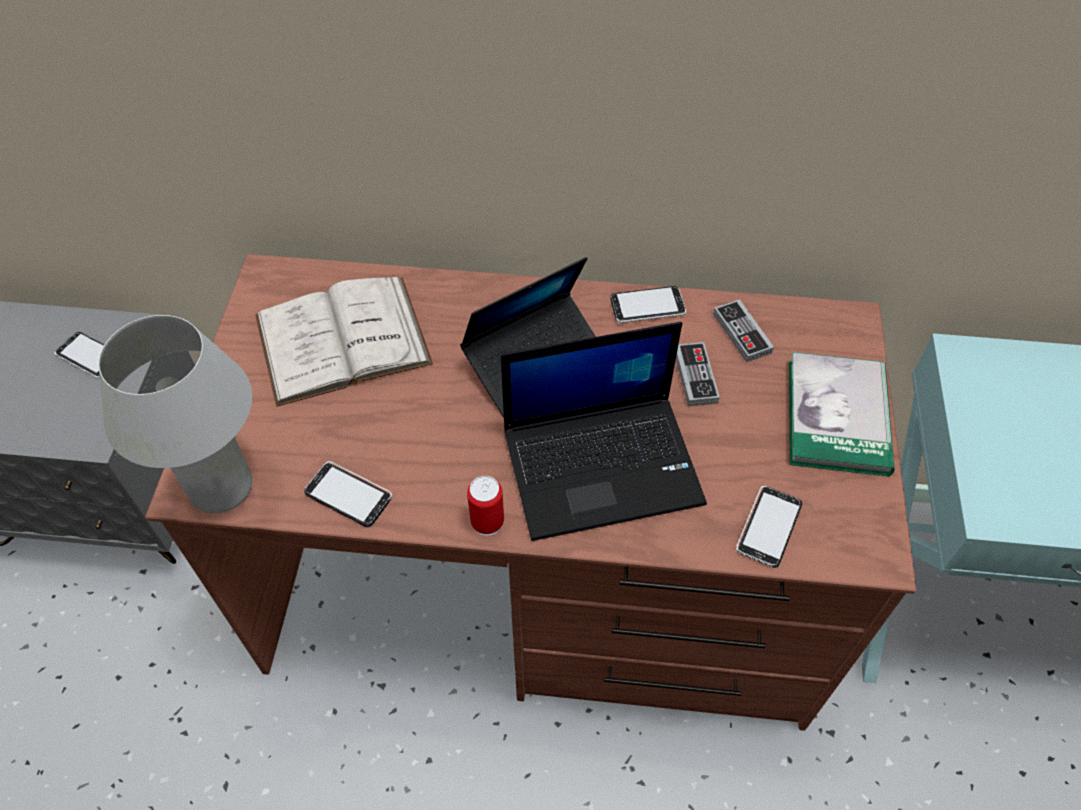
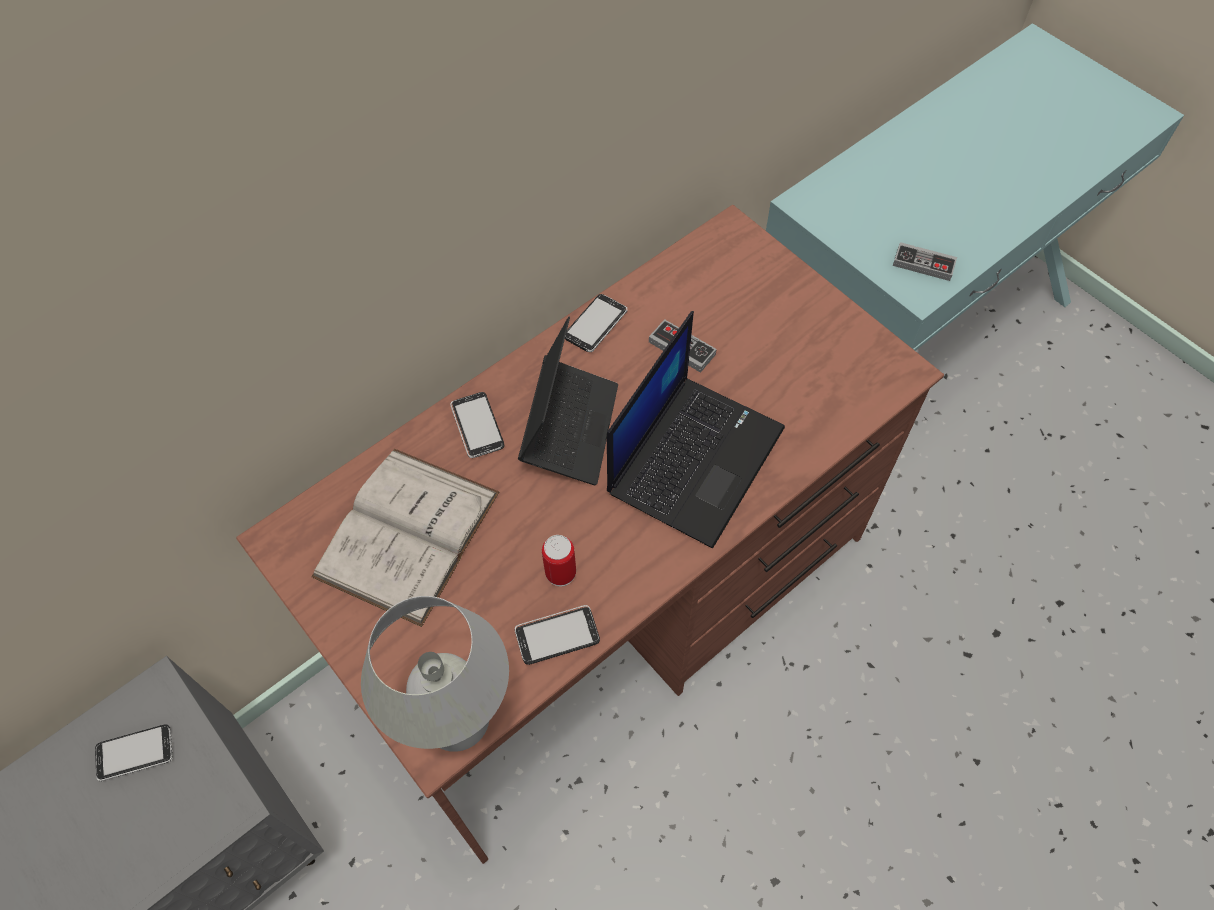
camera: 45 degrees left, 5 degrees up
can [467,476,504,536] -> can moved to [542,535,576,587]
game controller [713,299,774,362] -> game controller moved to [893,242,957,281]
phone [736,486,802,568] -> phone moved to [450,392,504,458]
book [789,352,895,477] -> none

